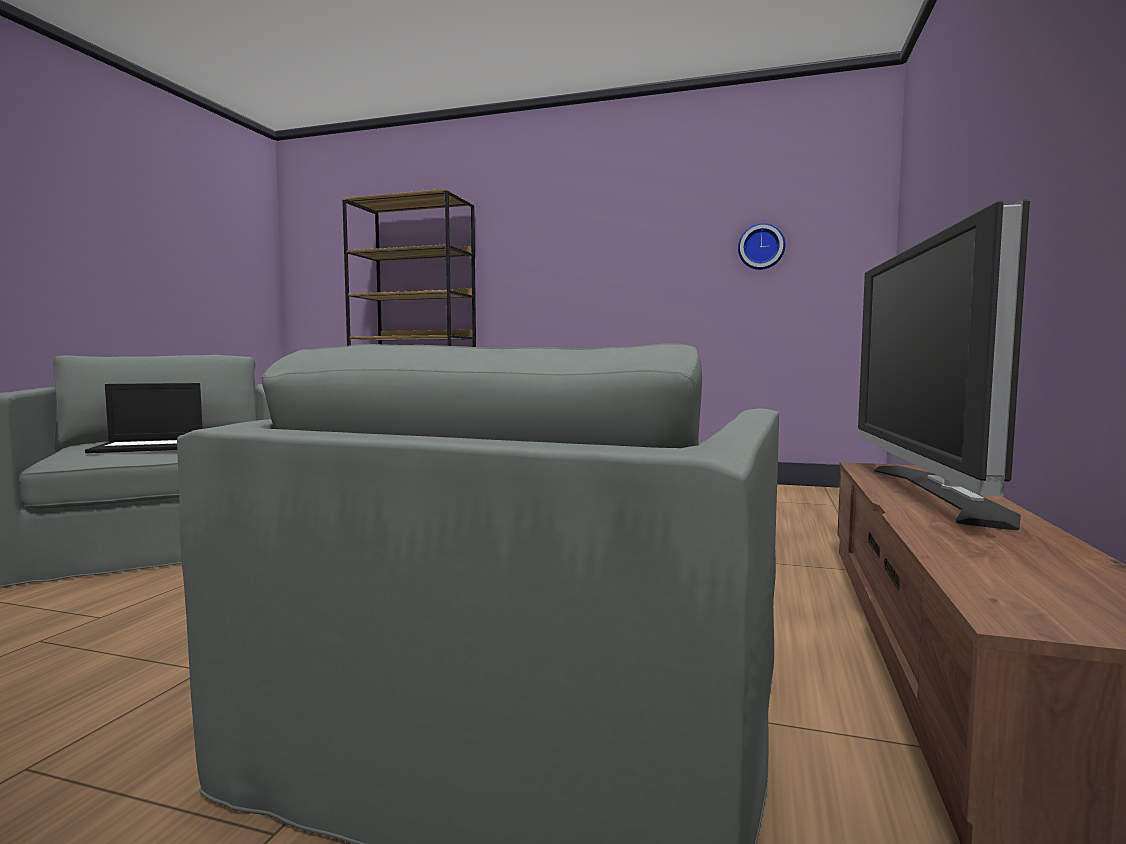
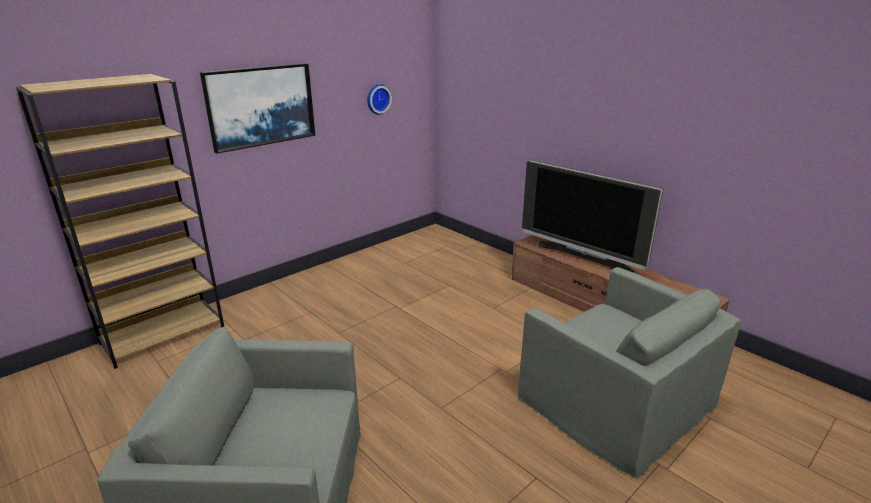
camera: 60 degrees left, 20 degrees up
laptop [85,383,203,453] -> none
none -> picture [200,63,315,154]

